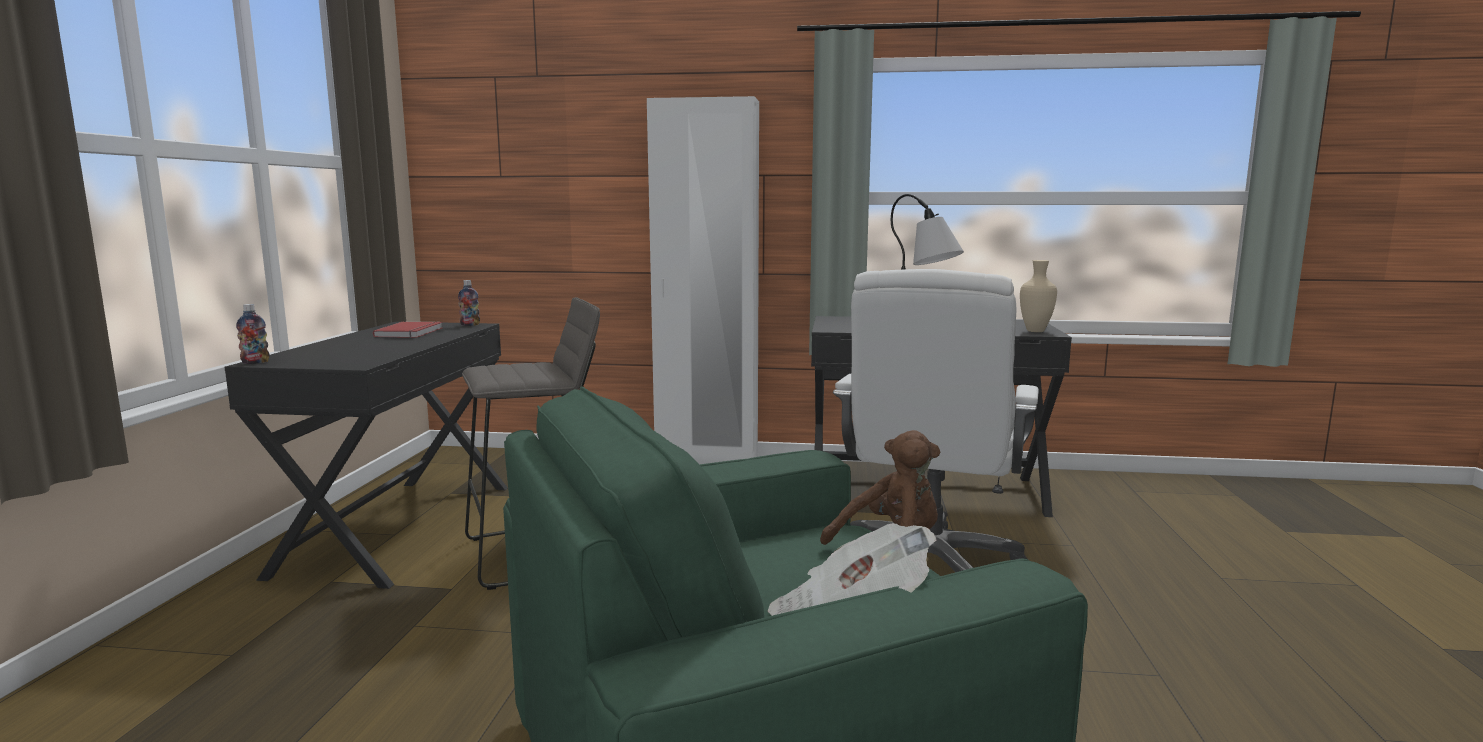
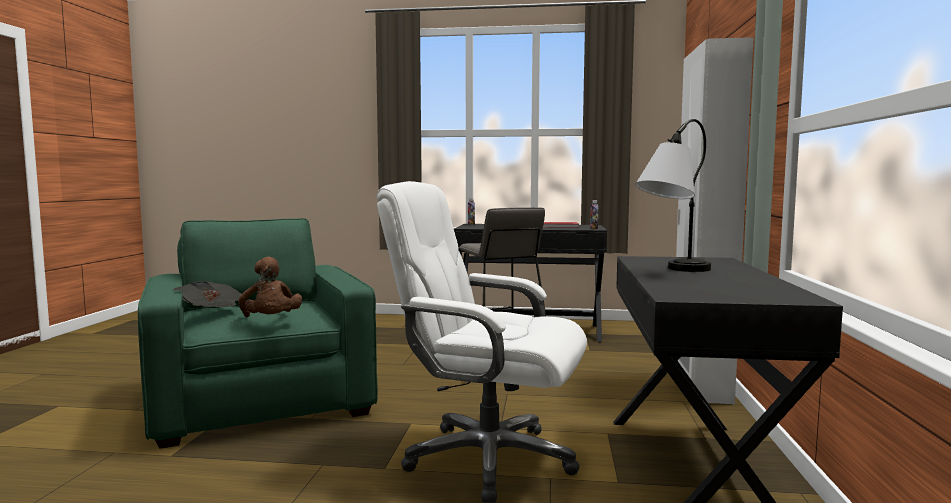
camera: 90 degrees right, 5 degrees down
beige vase [1020,260,1057,332] -> none

